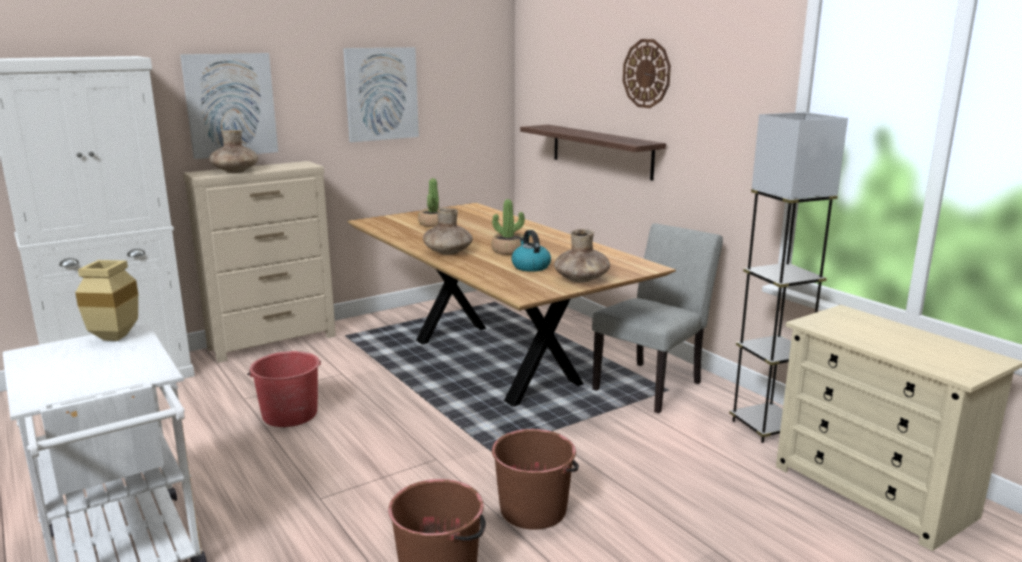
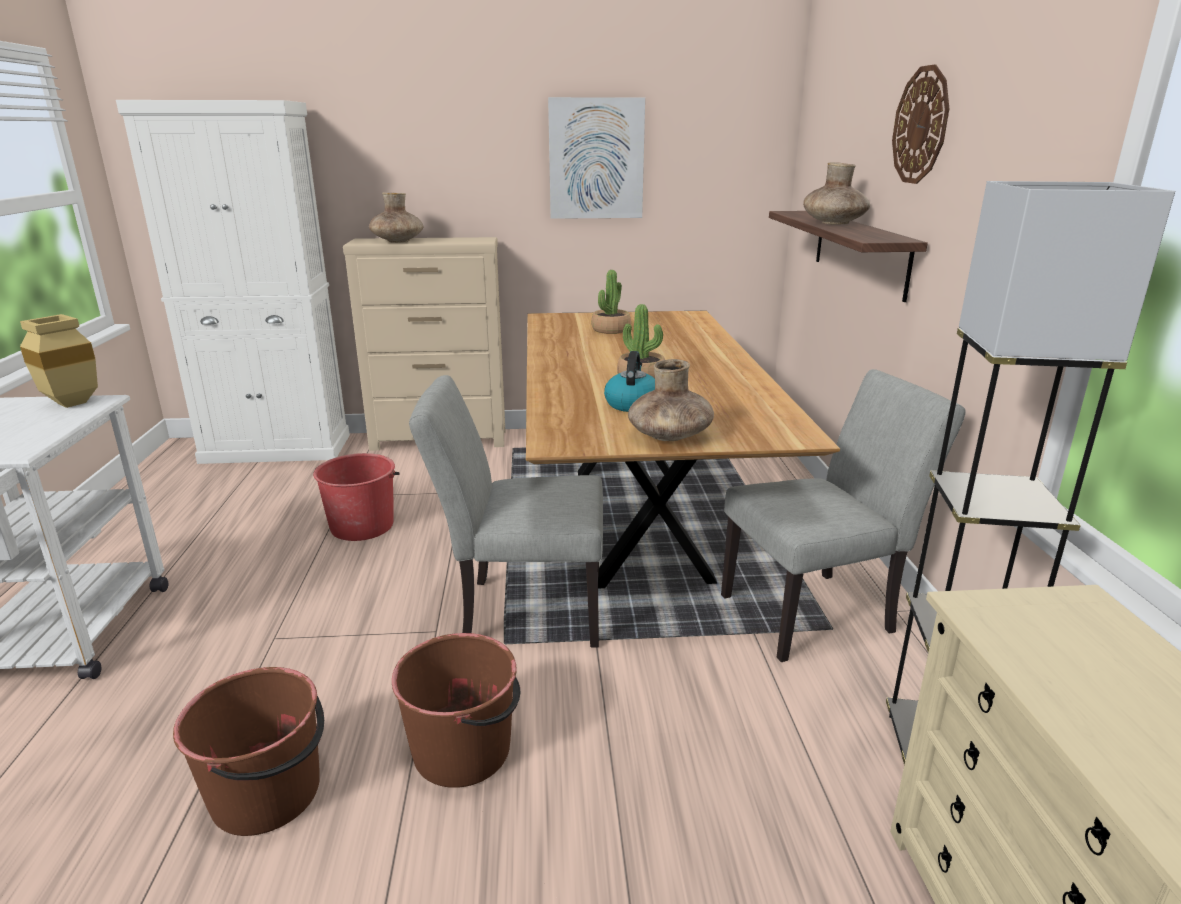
camera: 30 degrees right, 5 degrees up
picture [180,53,278,159] -> none
brown vase [423,208,473,255] -> brown vase moved to [803,162,870,225]
none -> grey chair [409,375,603,648]

